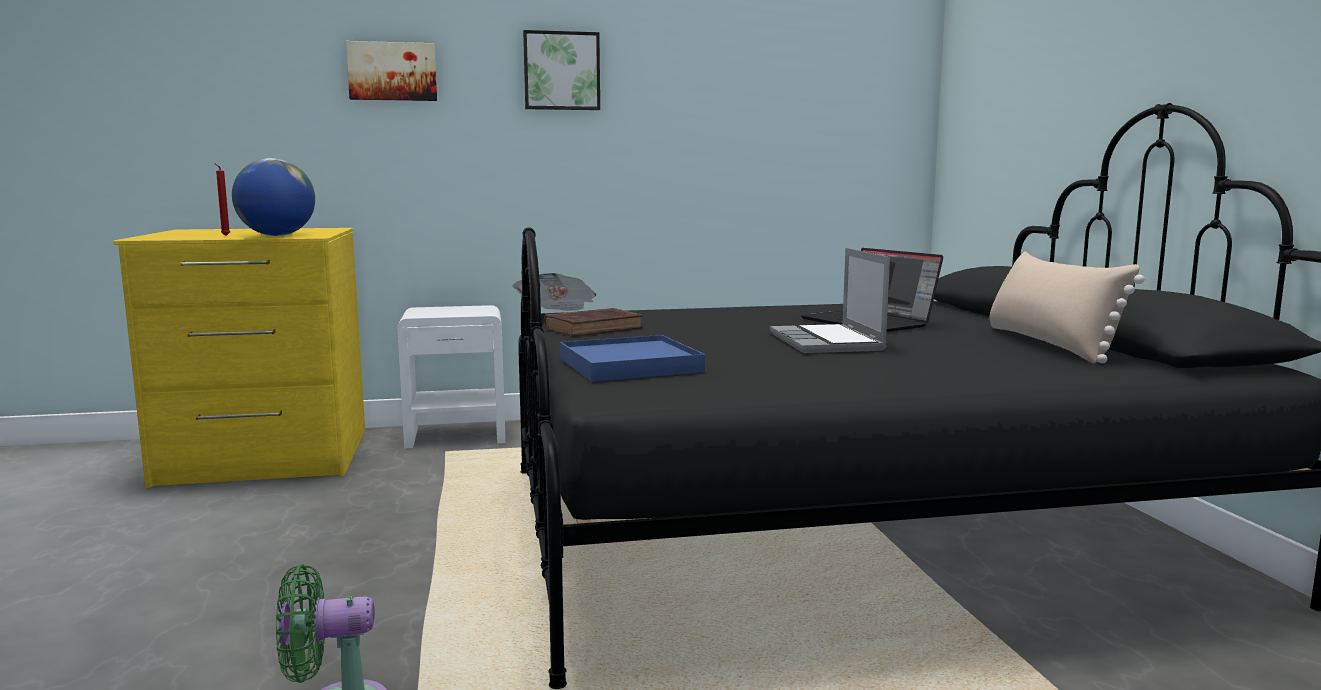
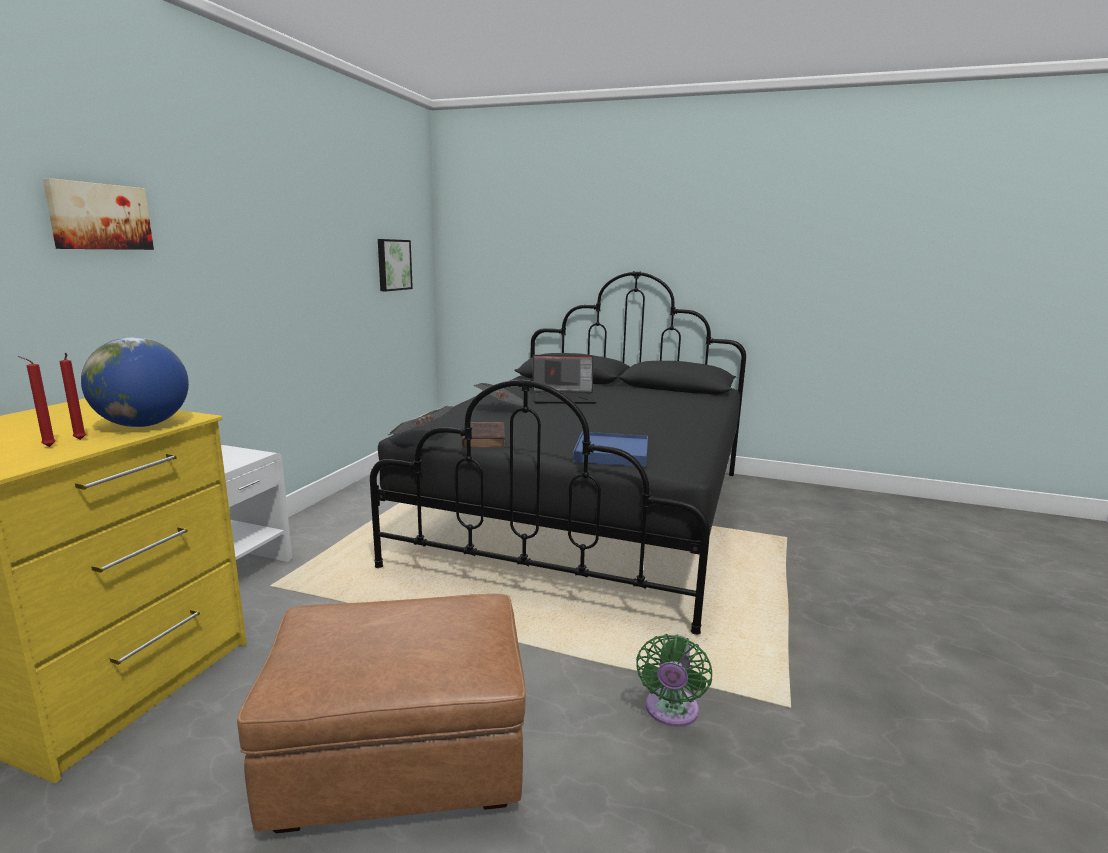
camera: 60 degrees left, 5 degrees up
picture [523,30,600,110] -> picture moved to [378,239,413,291]
laptop [770,248,890,353] -> none
beige pillow [990,251,1145,364] -> none
none -> red candle [18,356,56,447]
none -> brown ottoman [237,593,526,833]
none -> newspaper [474,383,524,406]

